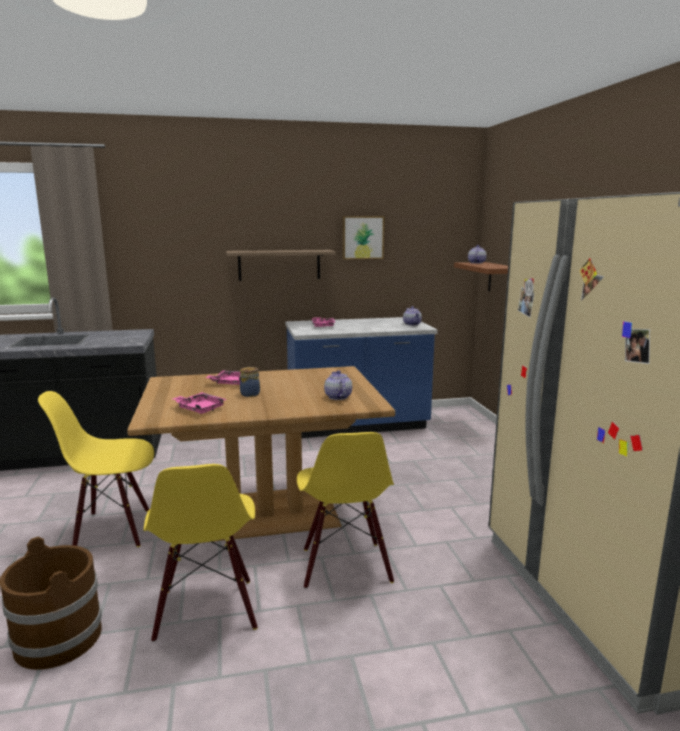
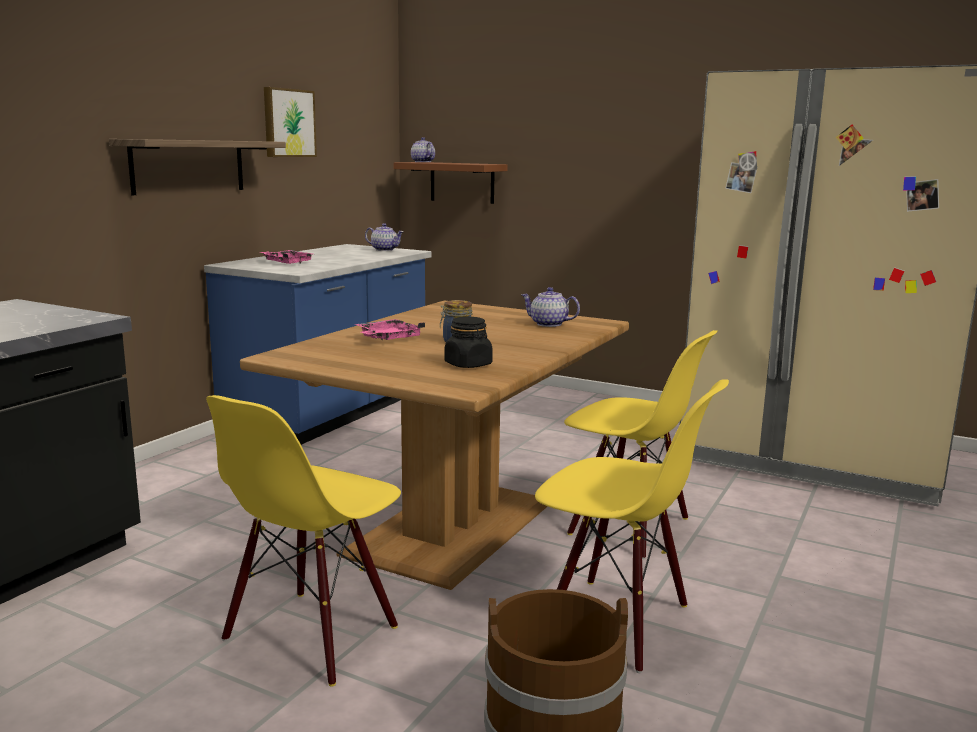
camera: 50 degrees left, 0 degrees up
pink tray [173,392,227,414] -> black jar [444,317,493,368]

